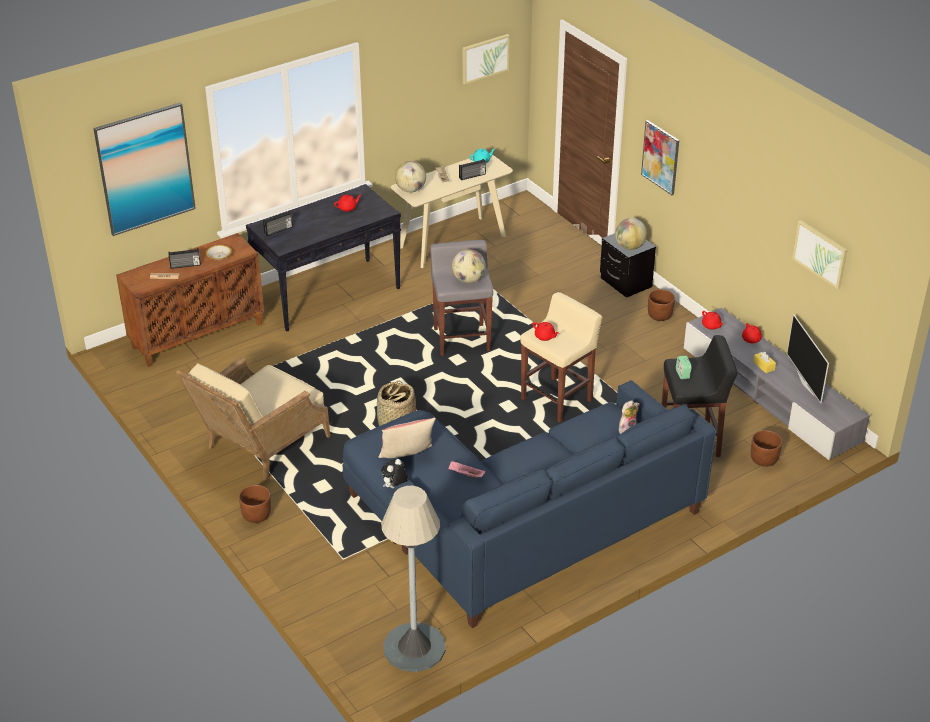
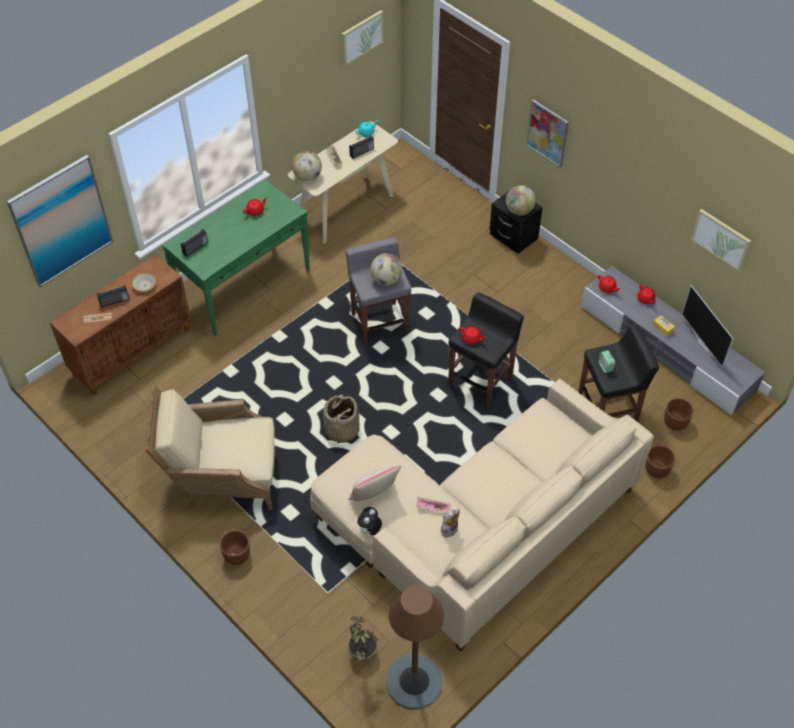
camera: 10 degrees left, 15 degrees up
beige armchair [176,357,330,481] -> beige armchair turned 60 degrees clockwise [145,384,275,510]
black console table [246,184,401,332] -> green console table [162,179,310,336]
blue sofa [343,380,716,628] -> beige sofa [310,379,654,651]
grey floor lamp [381,486,446,672] -> brown floor lamp [386,585,444,709]
beige stool [520,292,602,423] -> black stool [448,292,524,407]
plush toy [619,400,640,434] -> plush toy moved to [441,509,460,537]
brown planter [648,289,675,321] -> brown planter moved to [645,445,675,479]
none -> potted plant [348,616,378,662]

